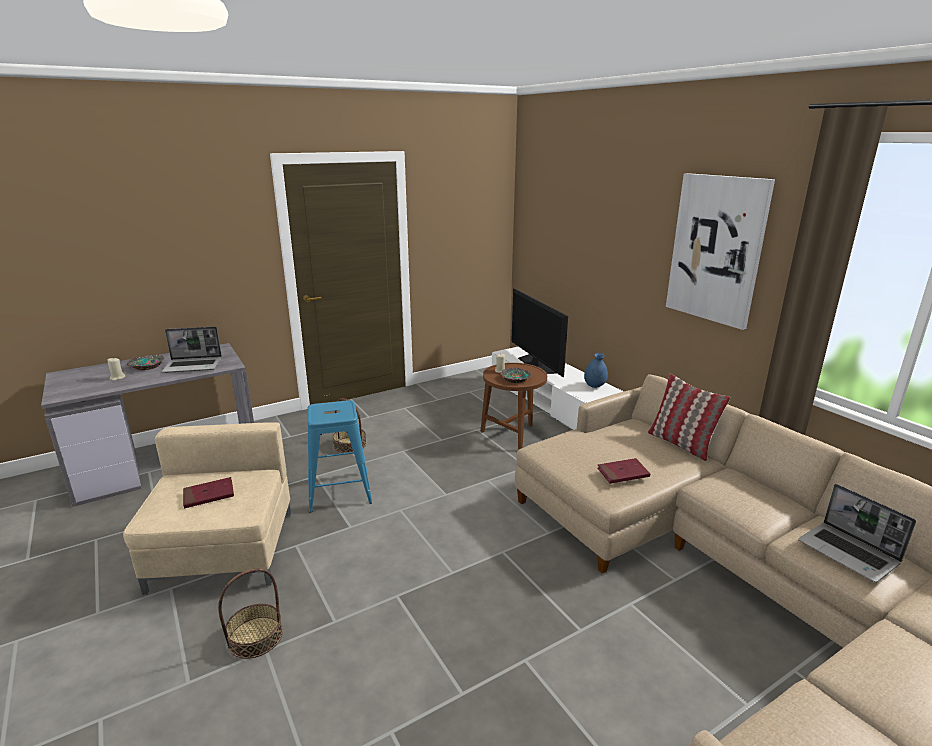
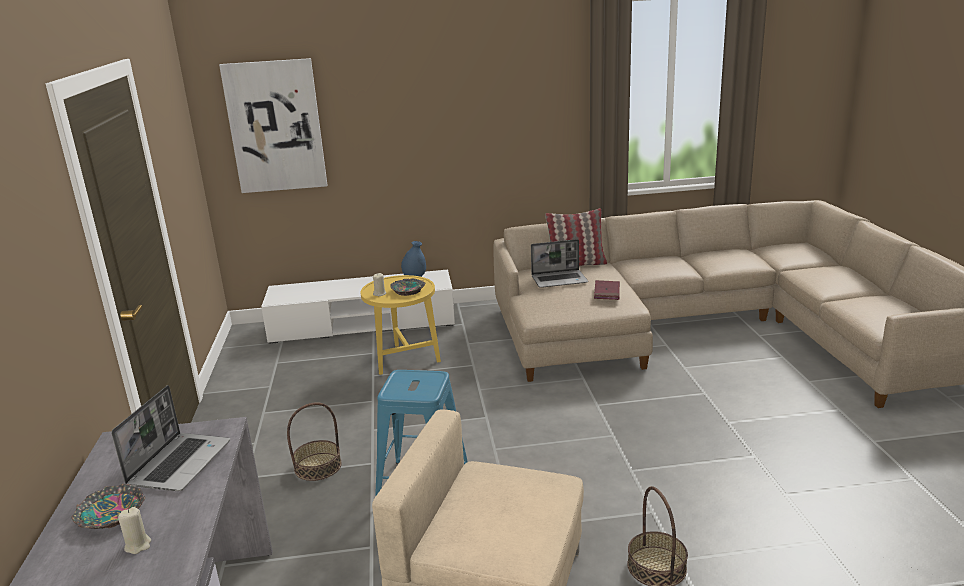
camera: 65 degrees left, 0 degrees up
red book [183,477,234,509] -> none
brown side table [480,363,547,450] -> yellow side table [360,275,441,375]
television [511,288,568,377] -> none
picture [666,173,775,330] -> picture moved to [219,58,327,193]
laptop [798,484,916,582] -> laptop moved to [531,239,588,288]

